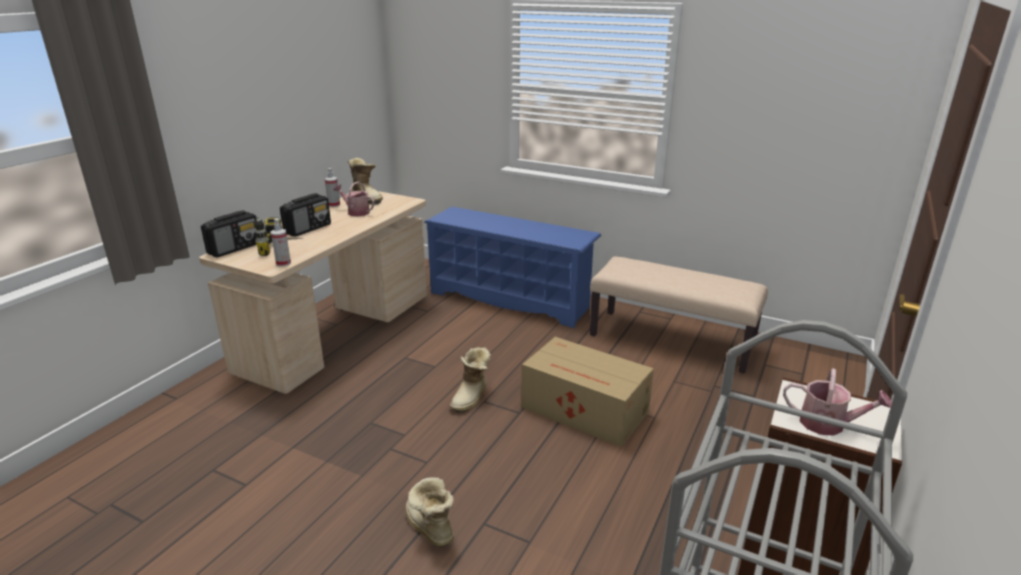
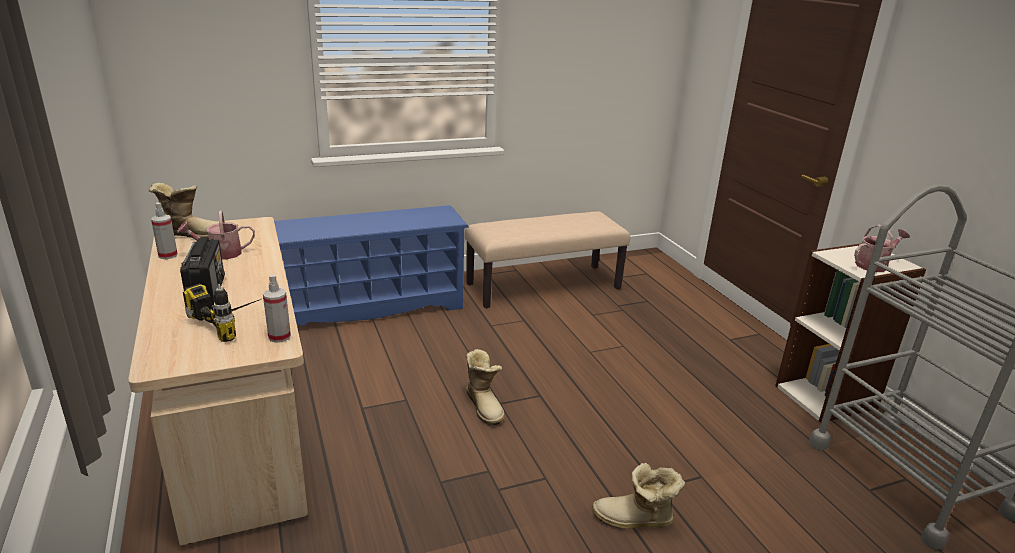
camera: 50 degrees left, 0 degrees up
radio [201,210,257,258] -> none
cardboard box [521,337,654,447] -> none

